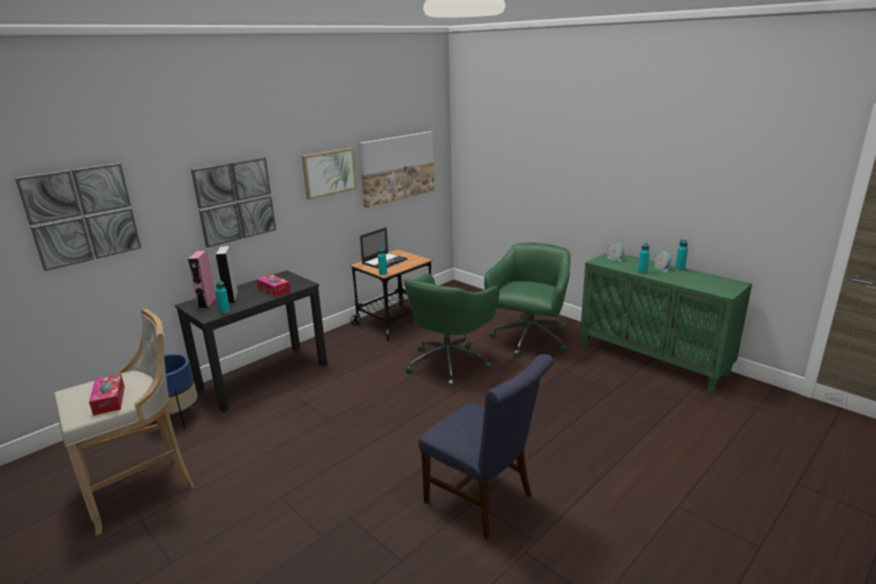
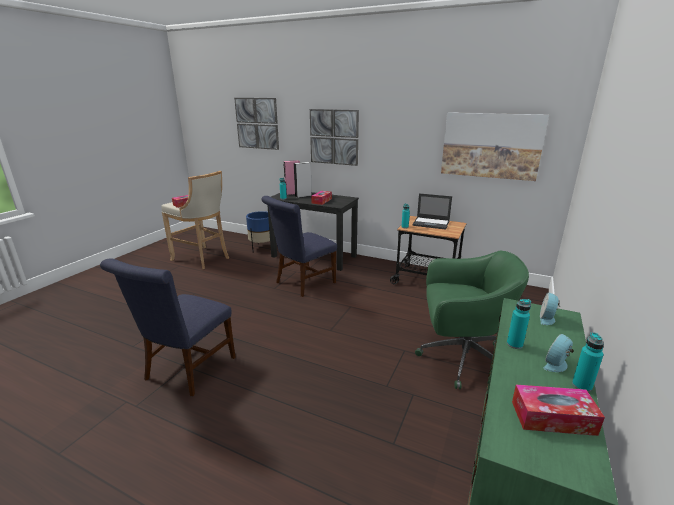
camera: 70 degrees right, 0 degrees up
picture [302,148,357,200] -> none
green office chair [404,274,500,387] -> none
none -> blue chair [261,196,337,297]
none -> tissue box [512,385,605,436]

